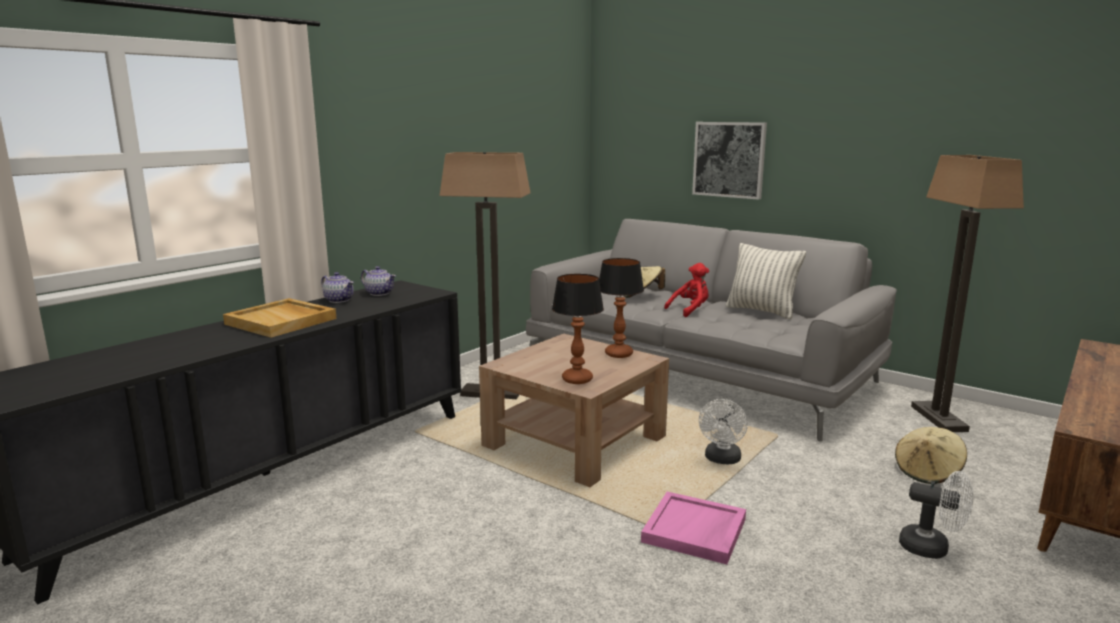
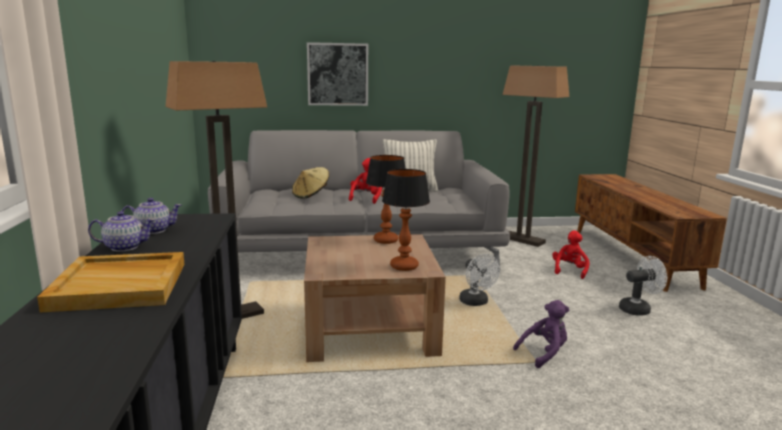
camera: 45 degrees left, 0 degrees up
pink tray [641,492,746,564] -> purple plush toy [513,300,569,368]
beige hat [895,427,967,484] -> red plush toy [552,230,590,279]

